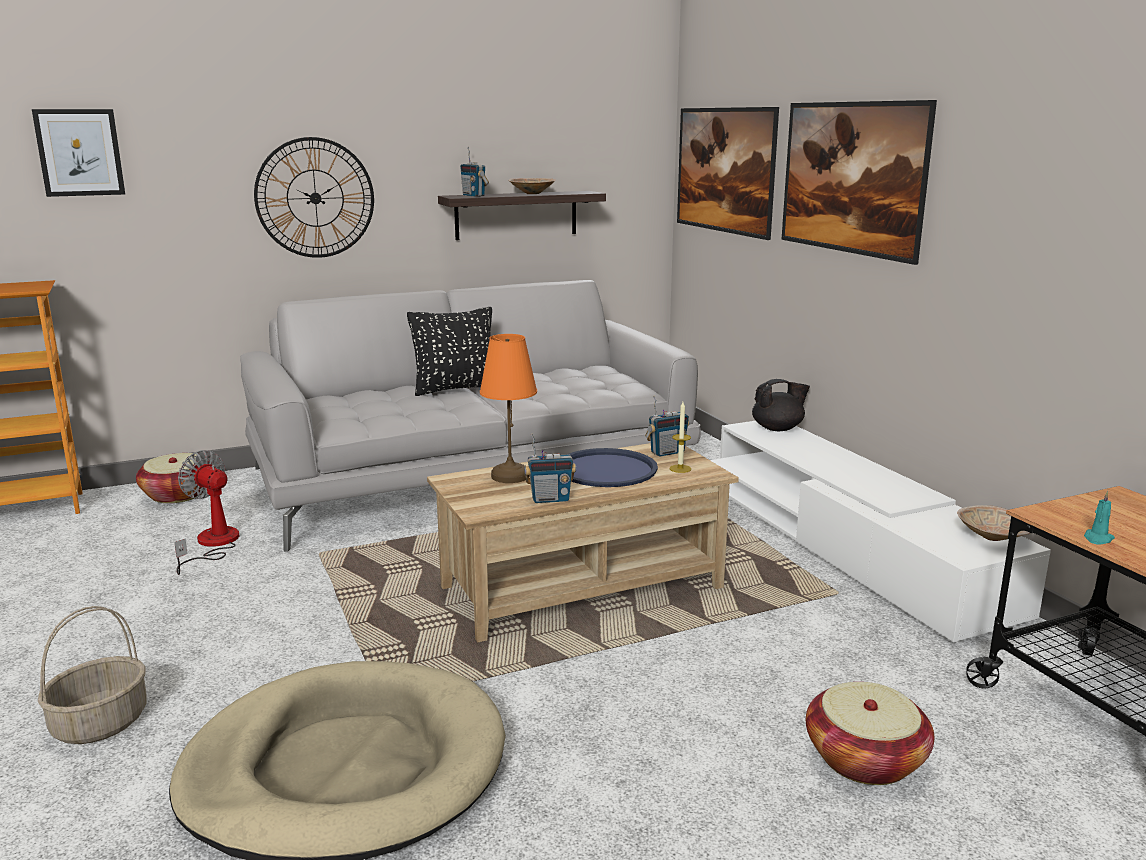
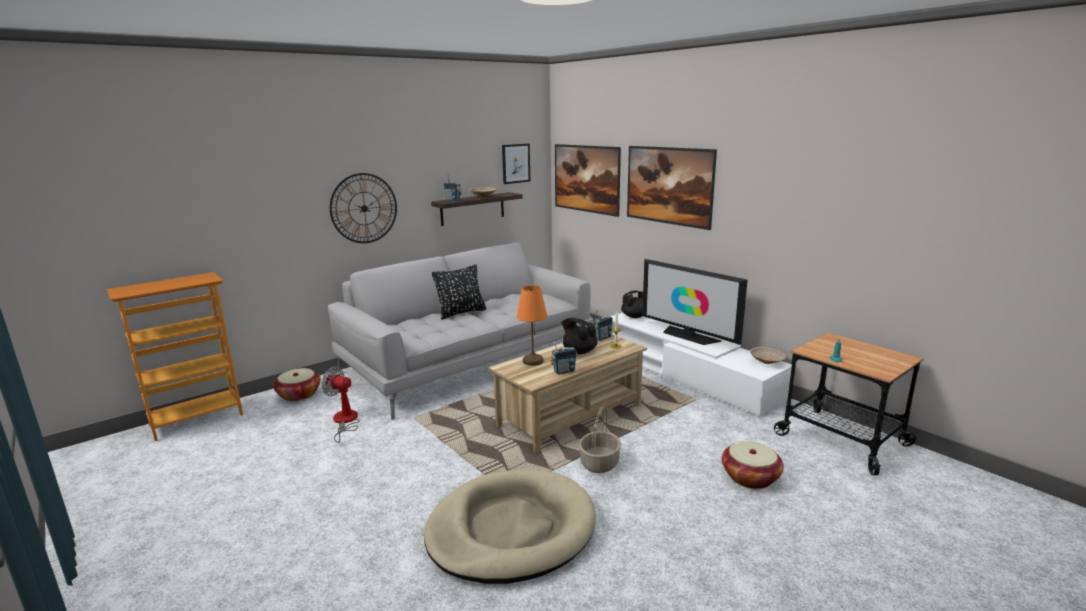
camera: 15 degrees left, 0 degrees up
picture [32,109,125,197] -> picture moved to [502,143,531,184]
basket [38,606,147,744] -> basket moved to [579,407,621,473]
blue tray [566,448,658,487] -> black teapot [561,318,598,354]
none -> television [642,259,747,345]

